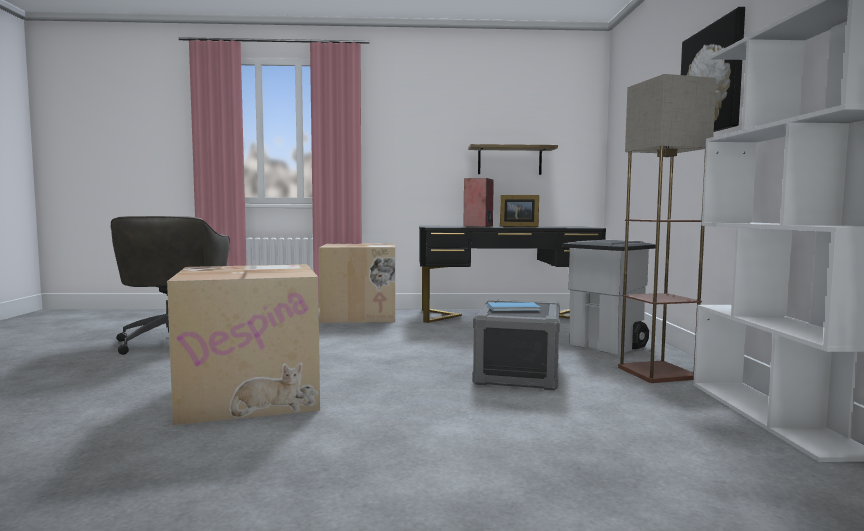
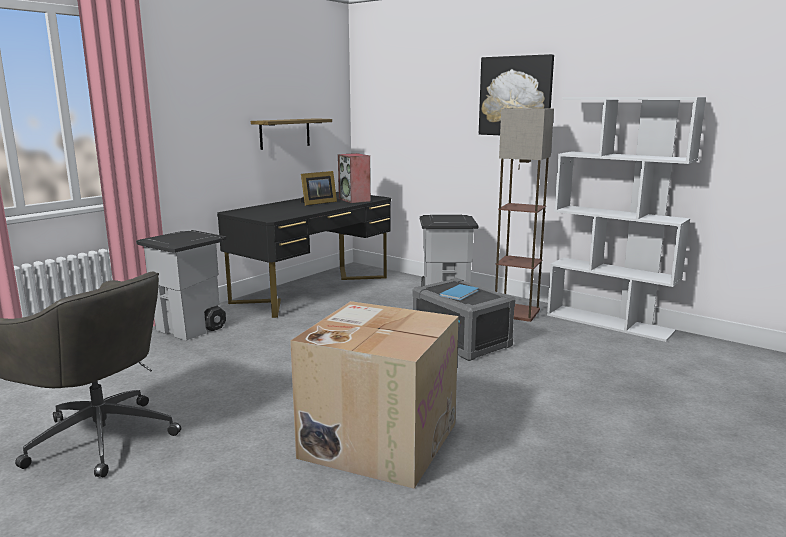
camera: 50 degrees left, 10 degrees up
cardboard box [319,243,395,323] -> grey trash can [136,230,226,340]
speaker [463,178,494,227] -> speaker moved to [338,153,371,203]

